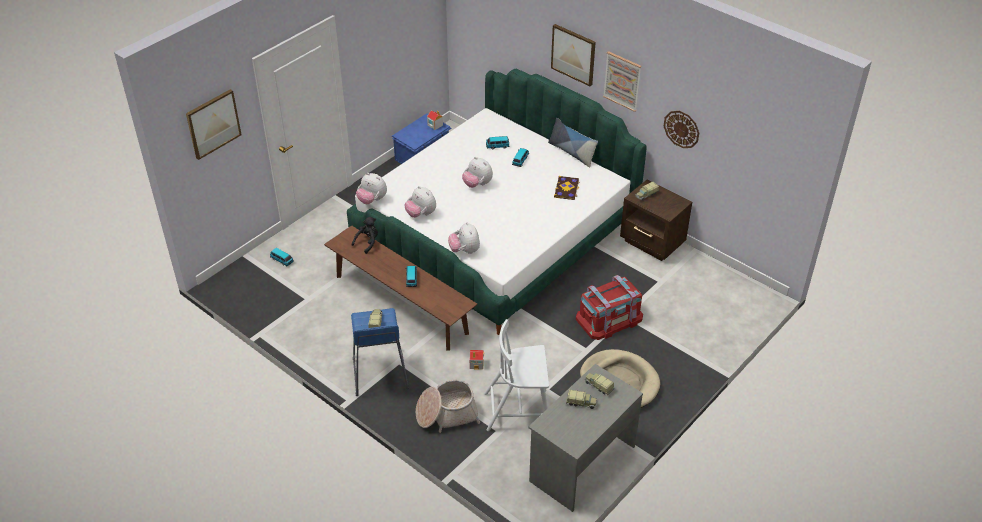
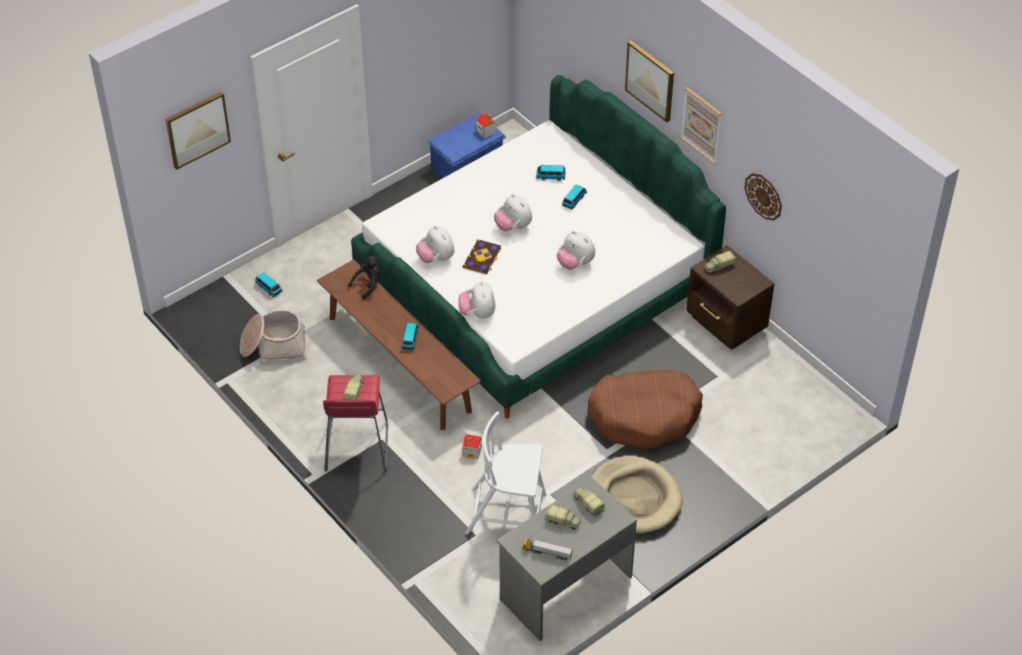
camera: 10 degrees right, 5 degrees up
blue stool [351,308,409,396] -> red stool [323,375,388,472]
plush toy [356,173,387,204] -> plush toy moved to [557,231,595,270]
basket [416,380,480,433] -> basket moved to [240,310,306,364]
pillow [548,118,598,168] -> none
book [554,176,580,200] -> book moved to [463,239,501,274]
red storage box [576,275,643,340] -> brown dog bed [588,370,703,449]
none -> toy truck [523,539,572,561]

